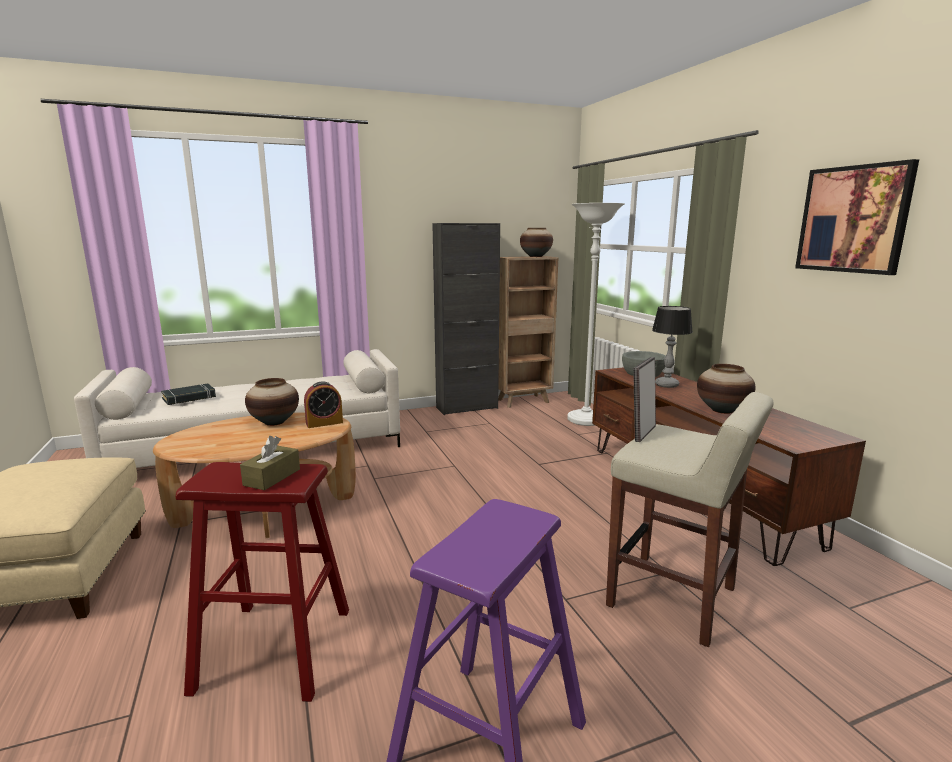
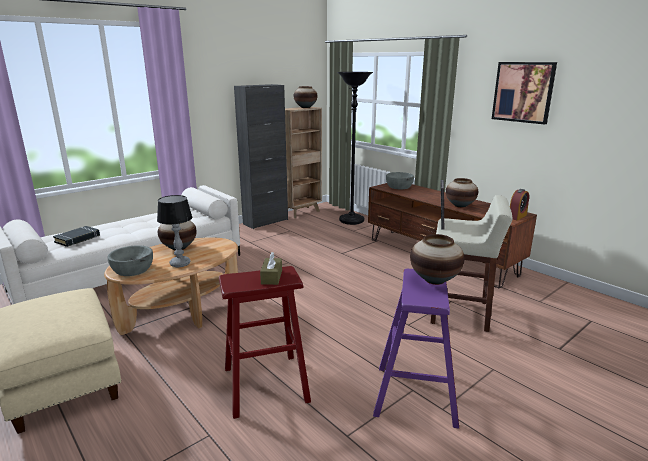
camera: 20 degrees left, 5 degrees up
alarm clock [304,381,343,428] -> alarm clock moved to [510,189,529,220]
white floor lamp [567,203,625,426] -> black floor lamp [337,72,373,225]
table lamp [652,306,693,388] -> table lamp moved to [157,195,193,267]
none -> grey bowl [108,245,153,276]
none -> vase [410,234,465,285]

